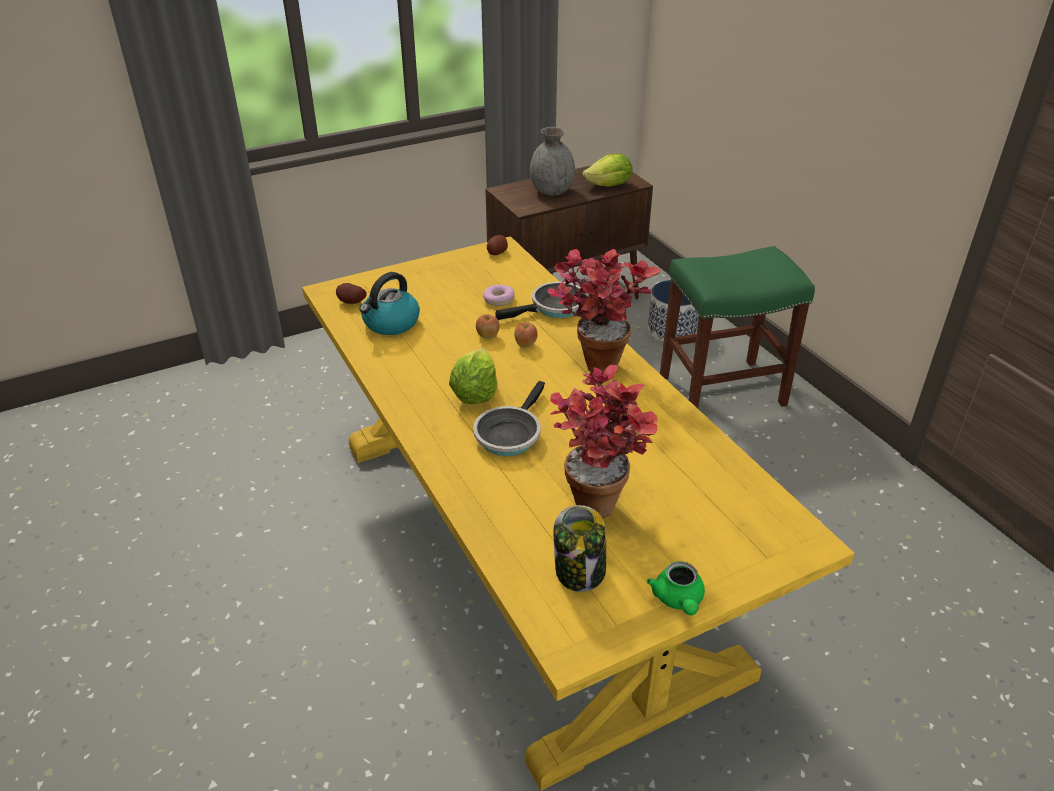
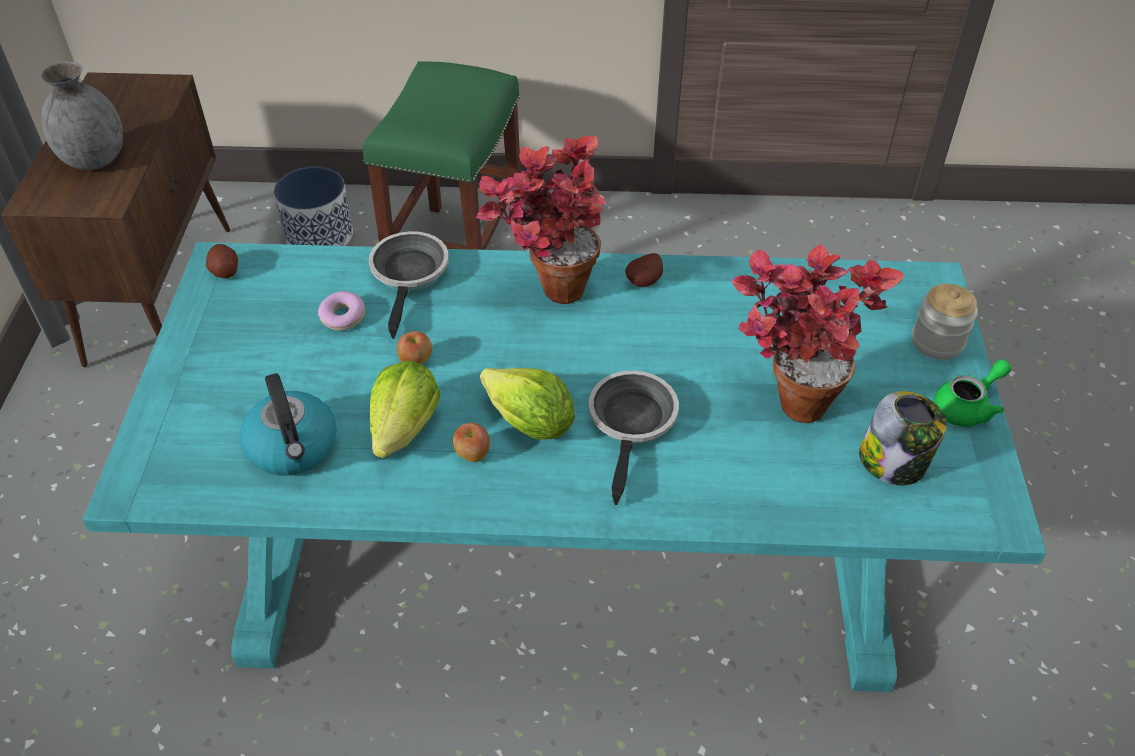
camera: 60 degrees left, 10 degrees up
yellow dining table [302,236,854,791] -> turquoise dining table [83,242,1046,692]
potato [336,283,367,304] -> potato moved to [626,253,663,287]
frying pan [473,381,545,456] -> frying pan turned 135 degrees counterclockwise [589,371,679,505]
apple [514,322,537,348] -> apple moved to [453,423,490,462]
lettuce [583,154,632,187] -> lettuce moved to [370,360,441,458]
green teapot [647,561,705,616] -> green teapot turned 60 degrees counterclockwise [934,359,1011,427]
none -> jar [912,284,978,360]

